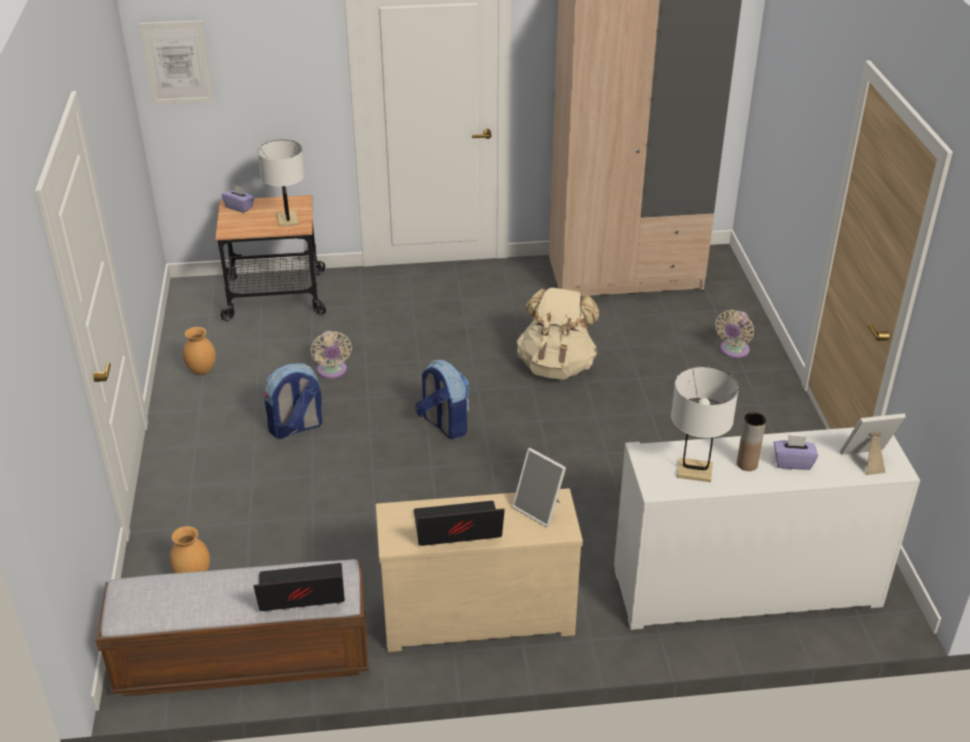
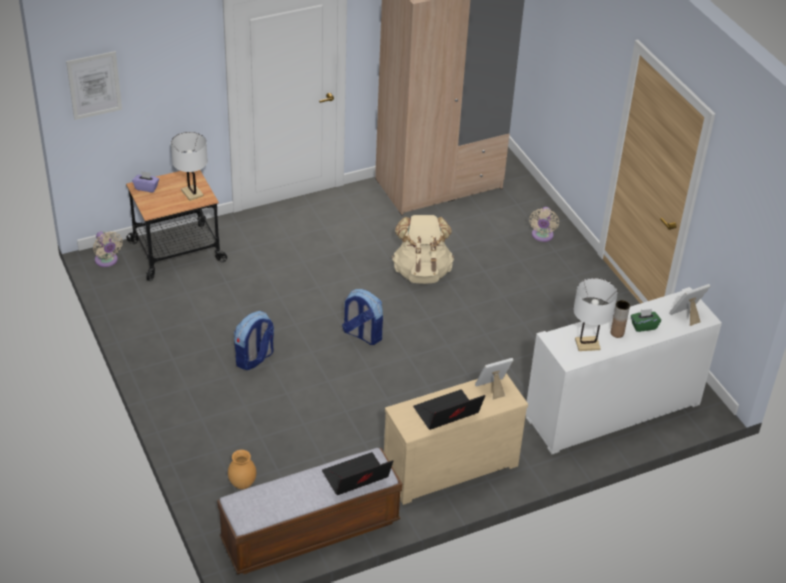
camera: 20 degrees left, 5 degrees up
brown vase [183,327,216,375] -> none
beige fan [310,331,352,379] -> beige fan moved to [93,231,123,267]
picture frame [512,448,566,527] -> picture frame turned 135 degrees clockwise [475,358,513,400]
purple tissue box [774,435,818,470] -> green tissue box [631,309,661,332]

